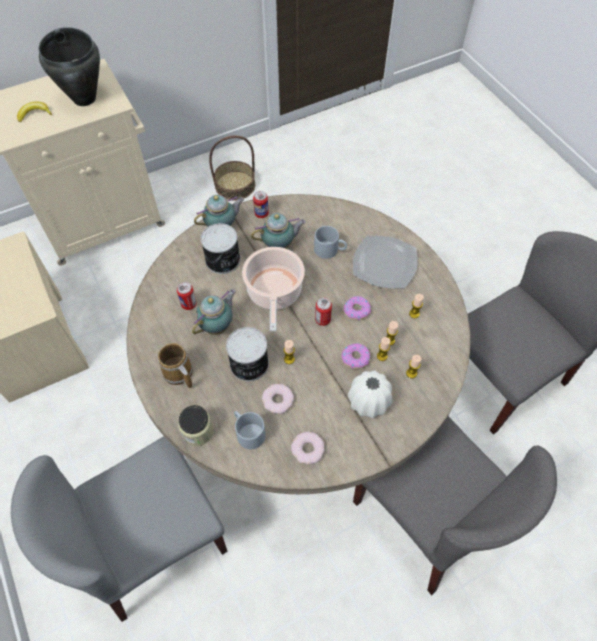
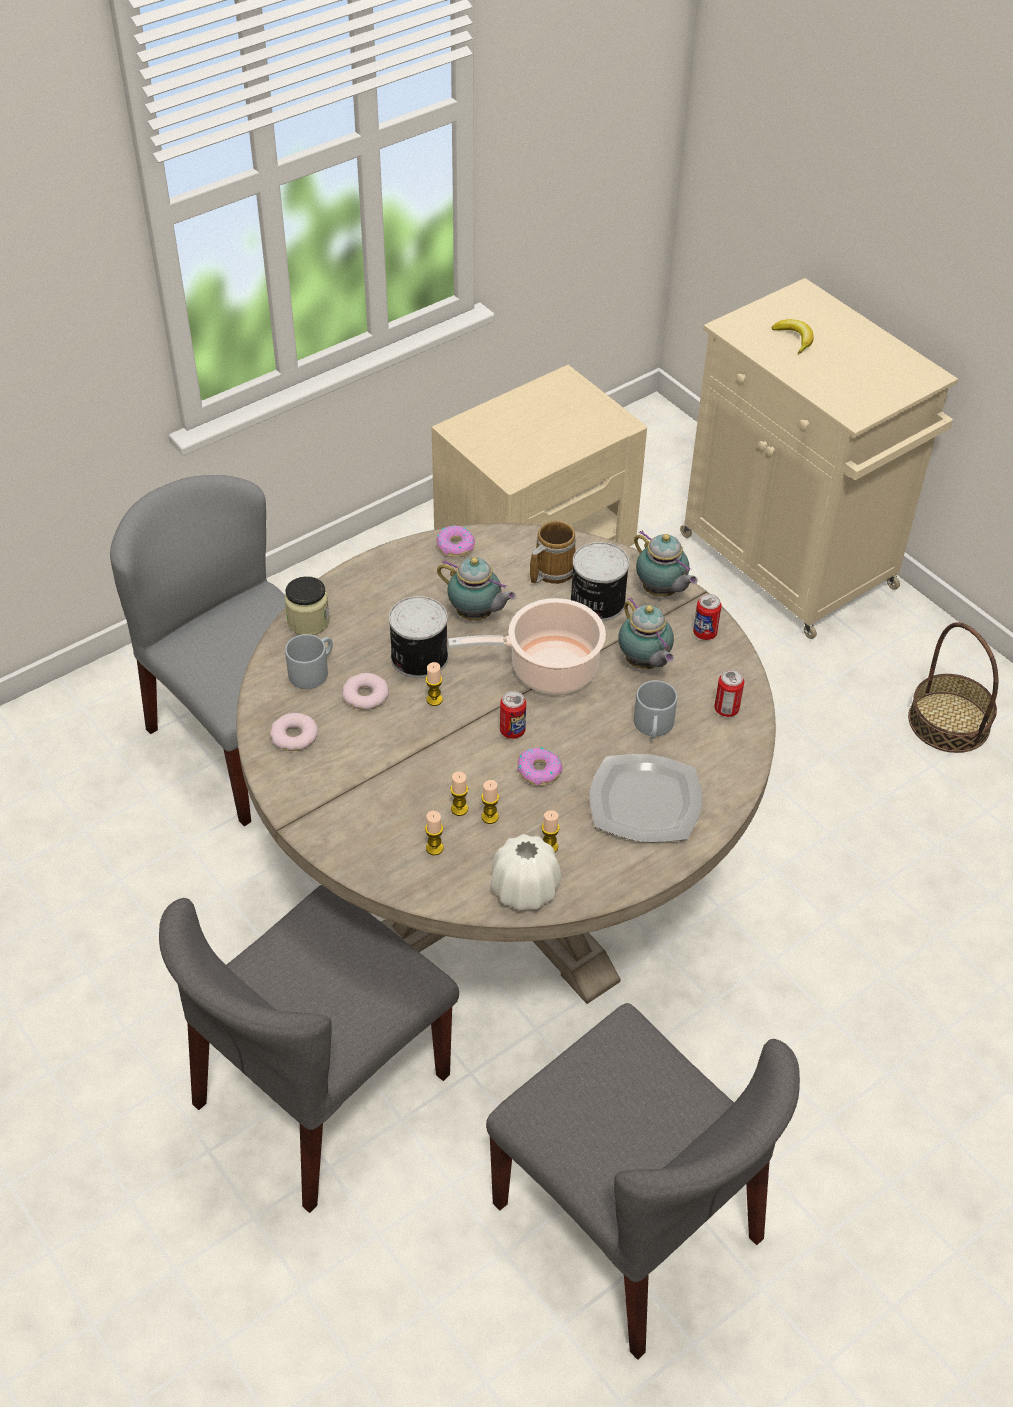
camera: 80 degrees right, 10 degrees down
black cooking pot [39,27,100,106] -> none
mug [158,343,193,388] -> mug moved to [530,521,576,584]
can [177,282,197,310] -> can moved to [714,670,744,717]
donut [341,343,371,369] -> donut moved to [437,526,475,557]
white vase [348,371,392,418] -> white vase moved to [491,834,561,910]

